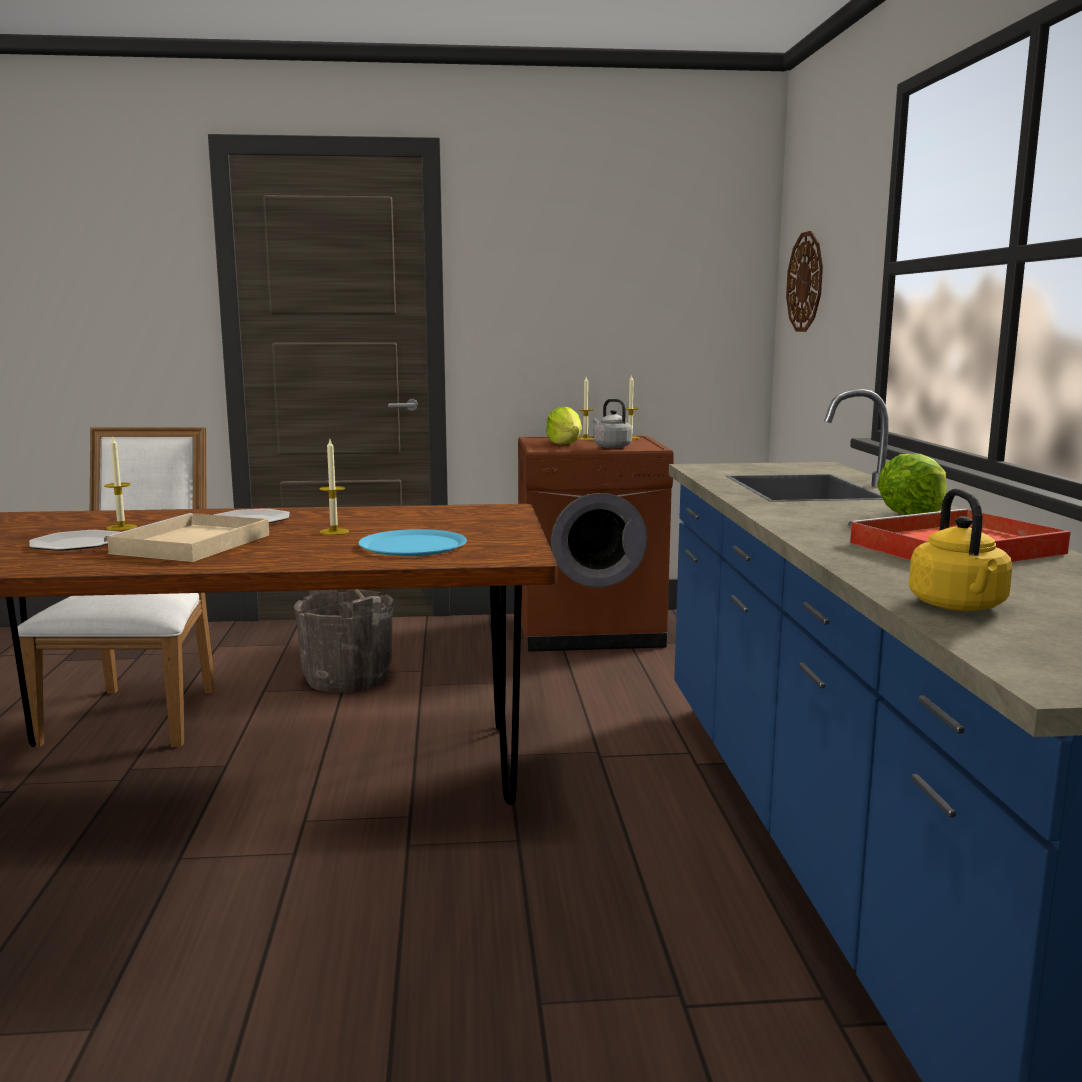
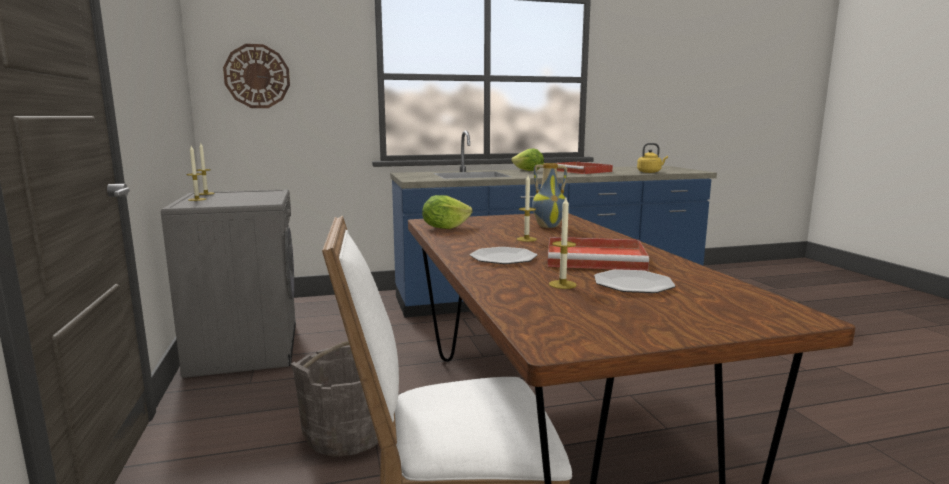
camera: 100 degrees left, 0 degrees up
beige tray [104,513,269,562] -> red tray [547,237,649,271]
blue plate [358,529,467,556] -> vase [532,163,567,228]
brown washing machine [518,436,674,652] -> grey washing machine [161,189,296,378]
lettuce [546,407,582,445] -> lettuce moved to [422,195,472,229]
grey kettle [593,399,632,448] -> none

